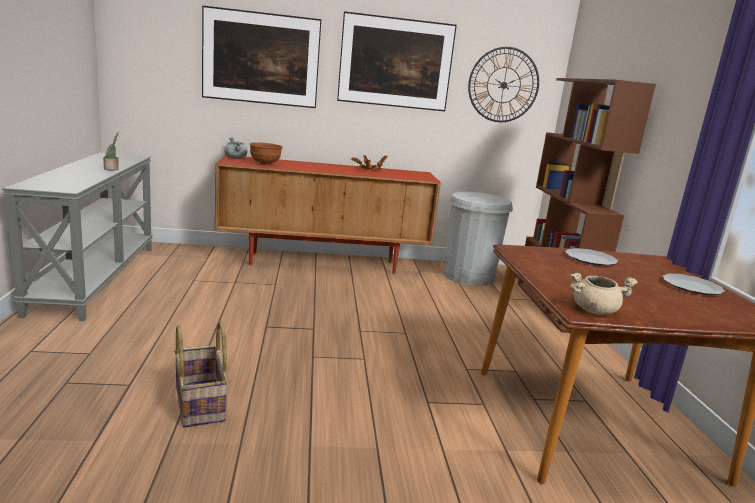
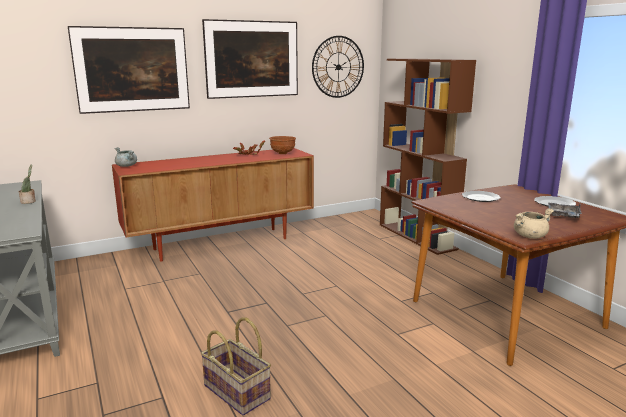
camera: 20 degrees left, 0 degrees up
brown bowl [249,142,283,165] -> brown bowl moved to [269,136,296,154]
white trash can [444,192,513,286] -> none
none -> grey tray [548,203,582,218]

